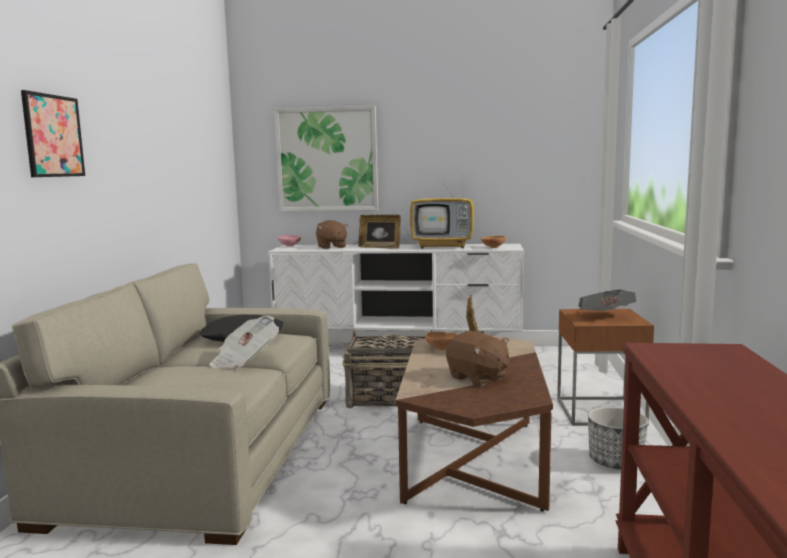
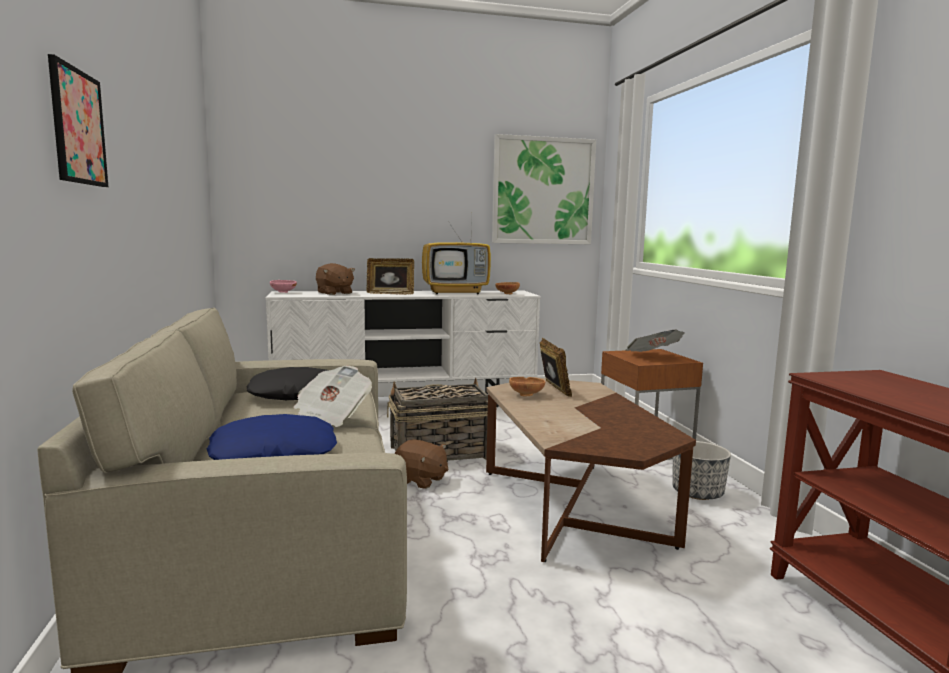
camera: 20 degrees left, 0 degrees up
picture [274,106,378,211] -> picture moved to [492,134,596,244]
brown plush toy [446,331,509,386] -> brown plush toy moved to [394,439,448,489]
none -> blue pillow [207,414,337,460]

